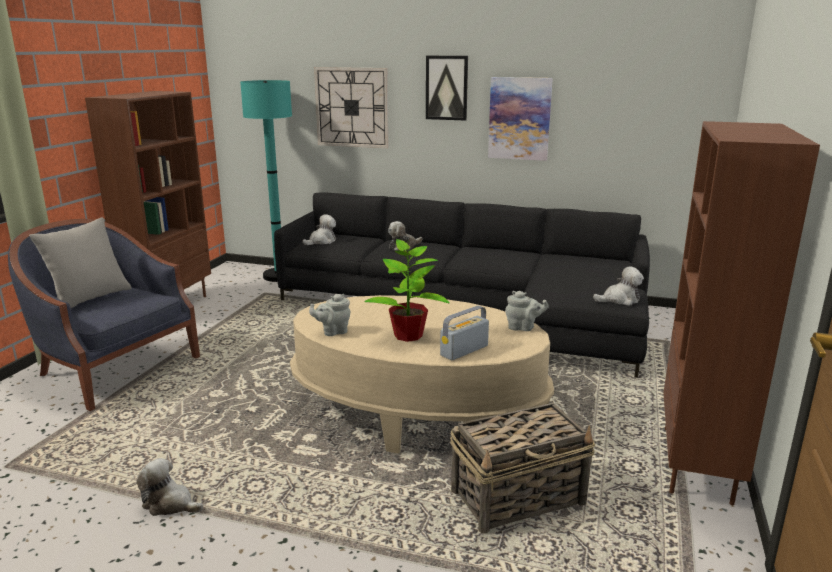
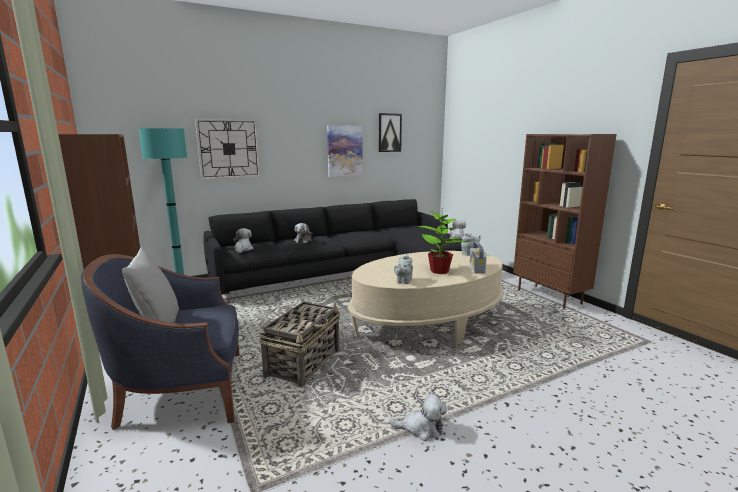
camera: 45 degrees left, 5 degrees down
plush toy [136,458,203,516] -> plush toy turned 150 degrees counterclockwise [389,394,447,441]
picture [426,56,468,121] -> picture moved to [379,113,402,152]
basket [450,403,596,534] -> basket moved to [259,301,340,387]

